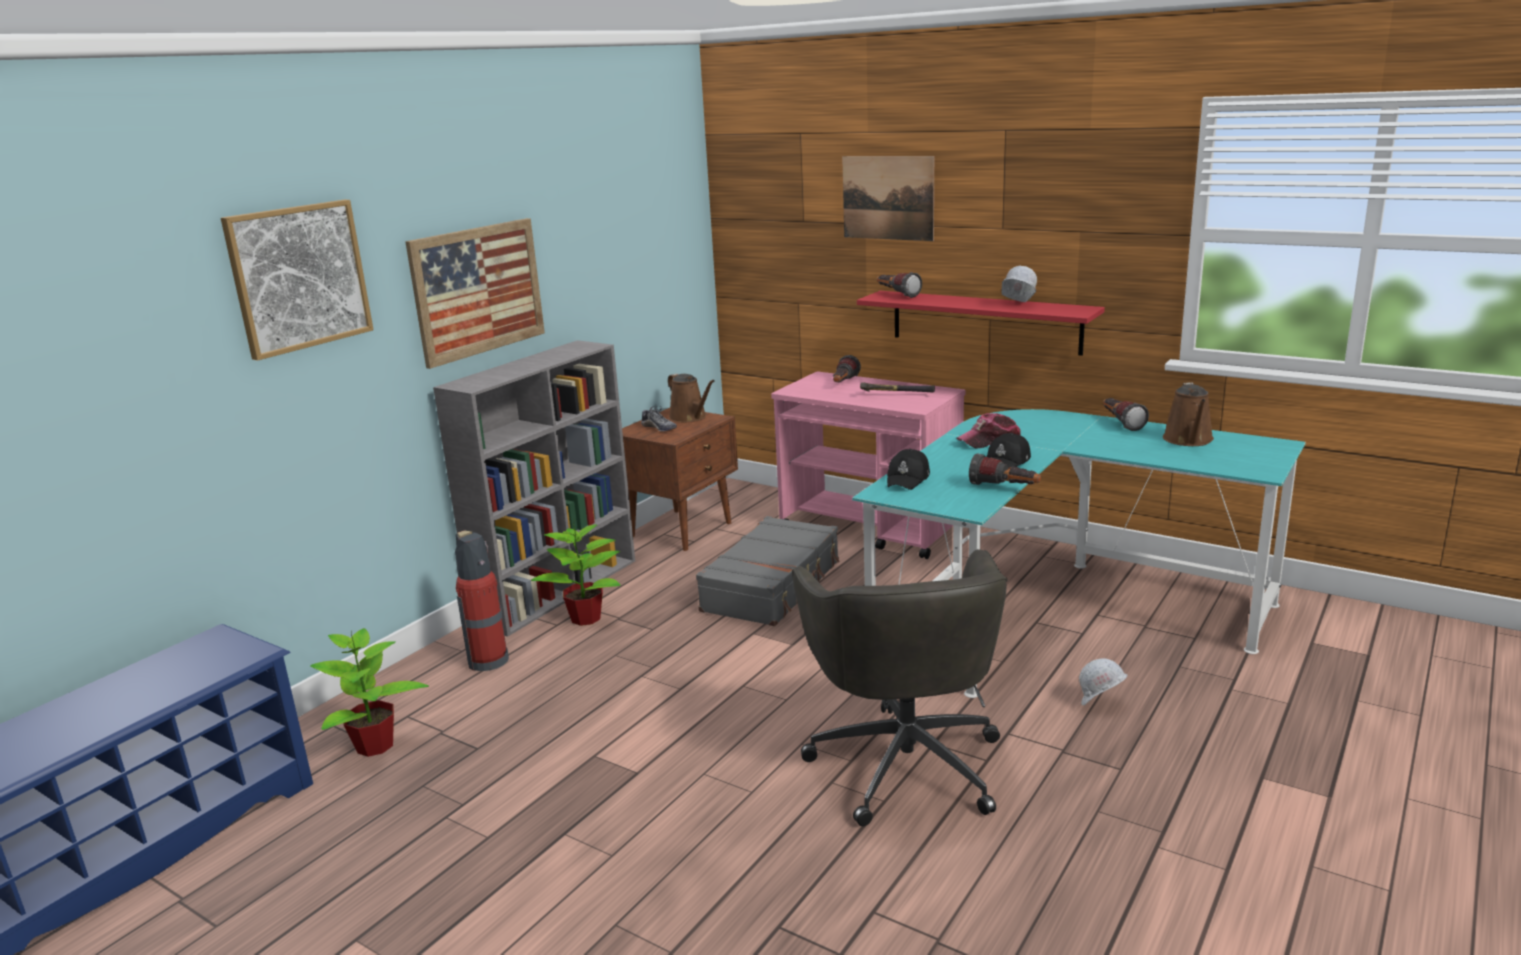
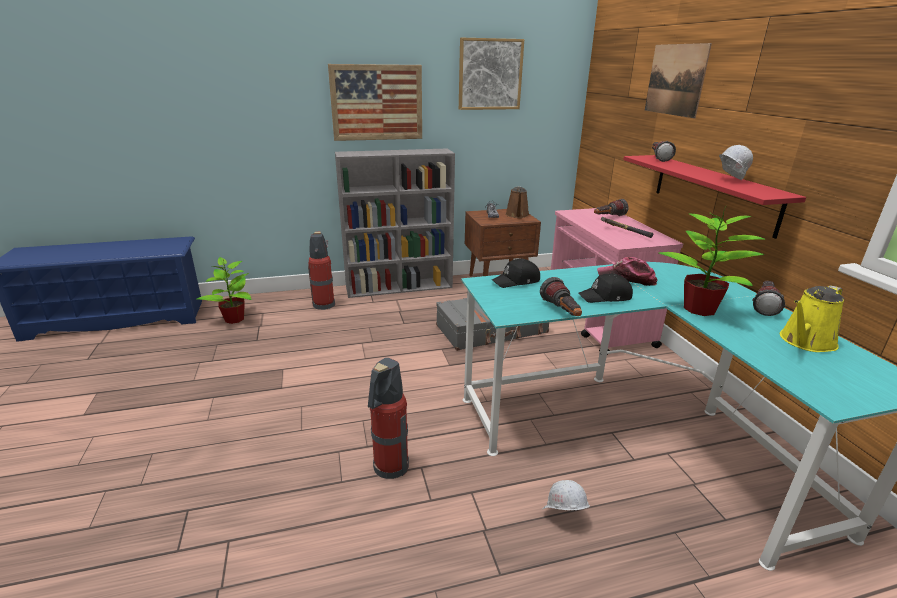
camera: 40 degrees right, 5 degrees up
picture [221,200,374,360] -> picture moved to [459,38,524,110]
potted plant [531,520,621,626] -> potted plant moved to [659,205,766,316]
grey office chair [792,549,1008,826] -> fire extinguisher [368,358,409,479]
brown watering can [1163,383,1214,446] -> yellow watering can [780,285,844,352]

